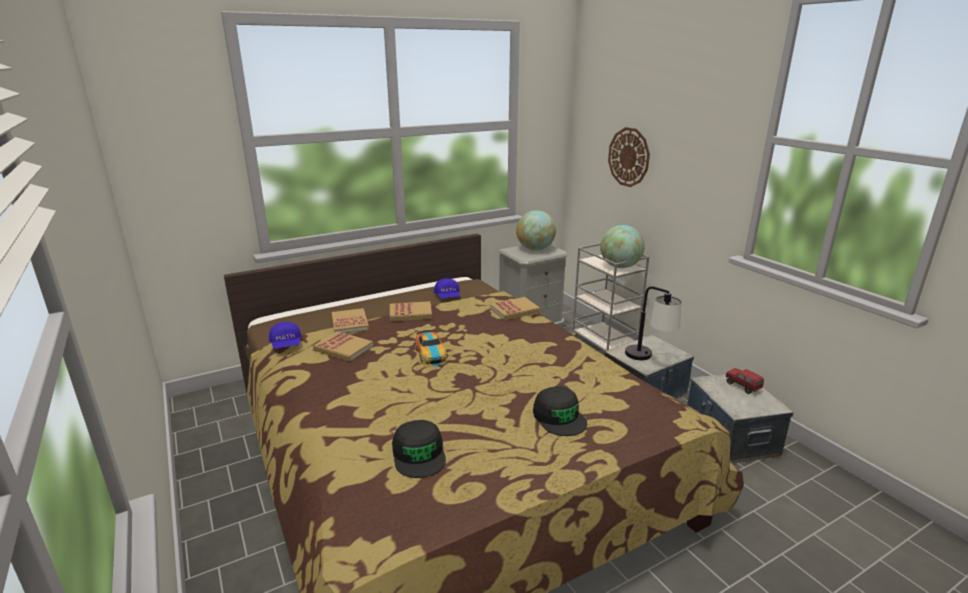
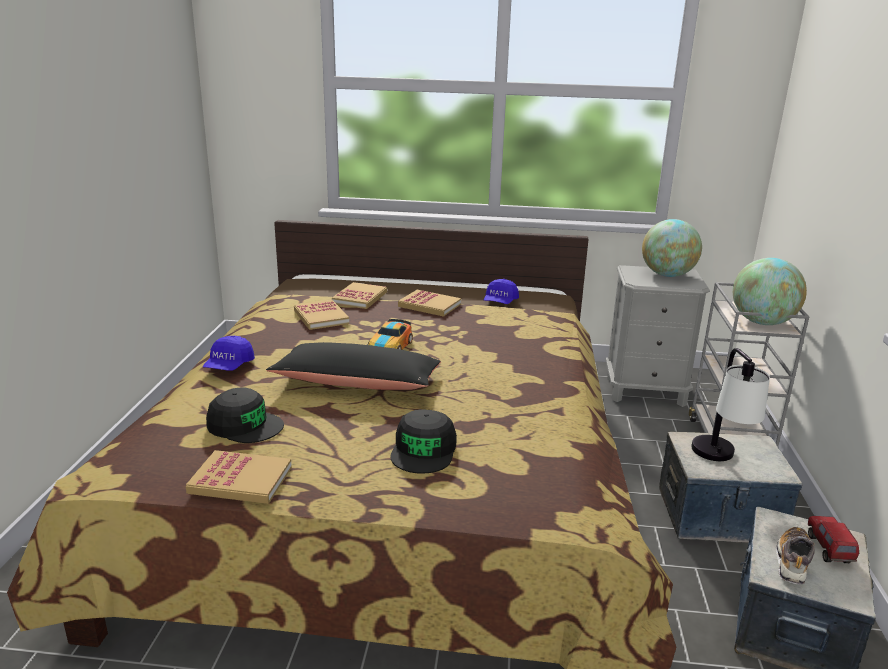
camera: 35 degrees right, 0 degrees up
blue cap [269,322,302,349] -> blue cap moved to [203,336,255,371]
black cap [392,420,446,478] -> black cap turned 90 degrees counterclockwise [206,387,284,443]
book [490,297,540,320] -> book moved to [186,450,292,504]
wall clock [608,127,650,187] -> none
none -> black pillow [266,342,441,390]
none -> shoe [776,527,815,584]

